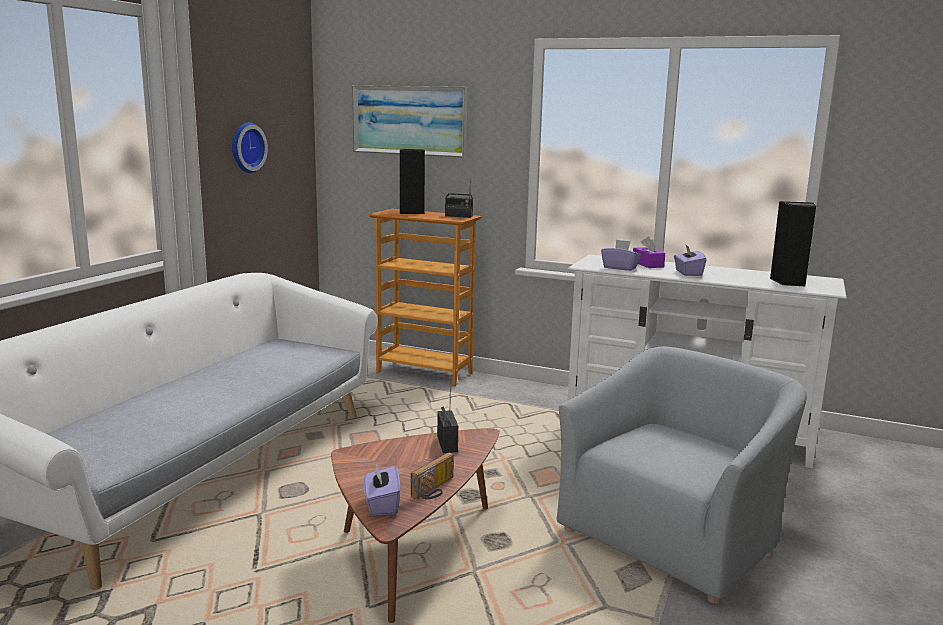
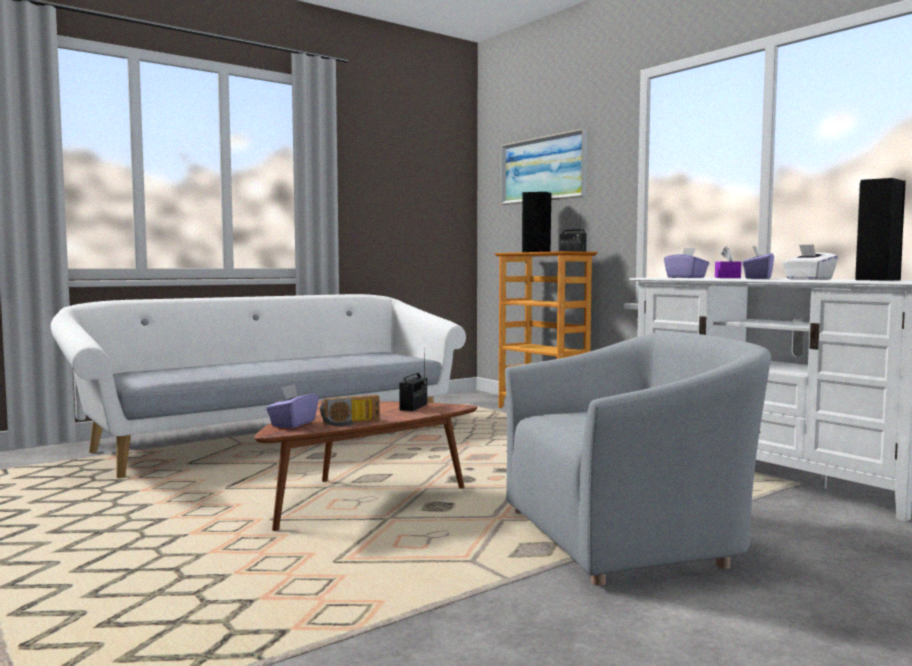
camera: 30 degrees right, 10 degrees down
wall clock [232,122,268,173] -> none
none -> white tissue box [782,244,838,280]

